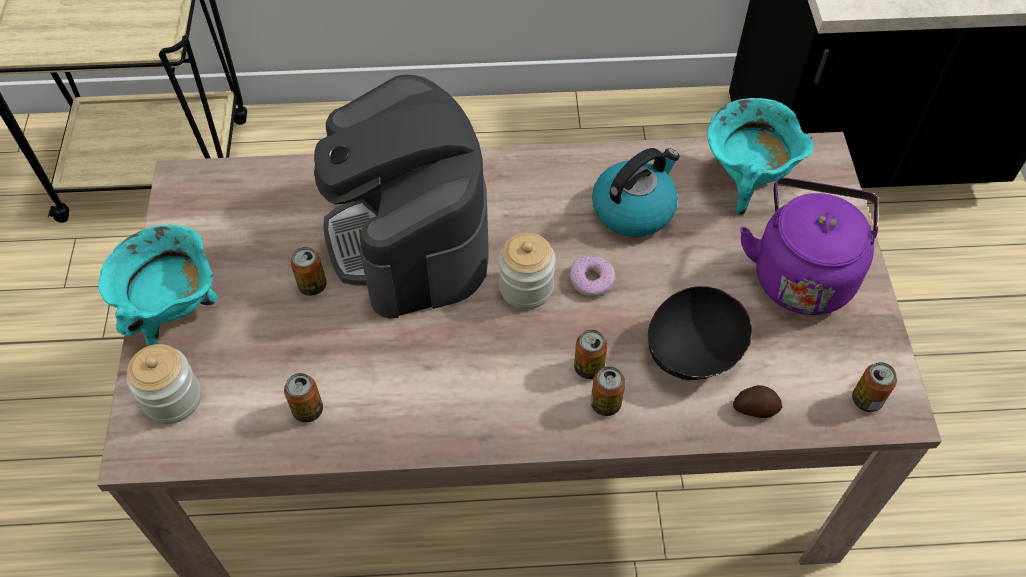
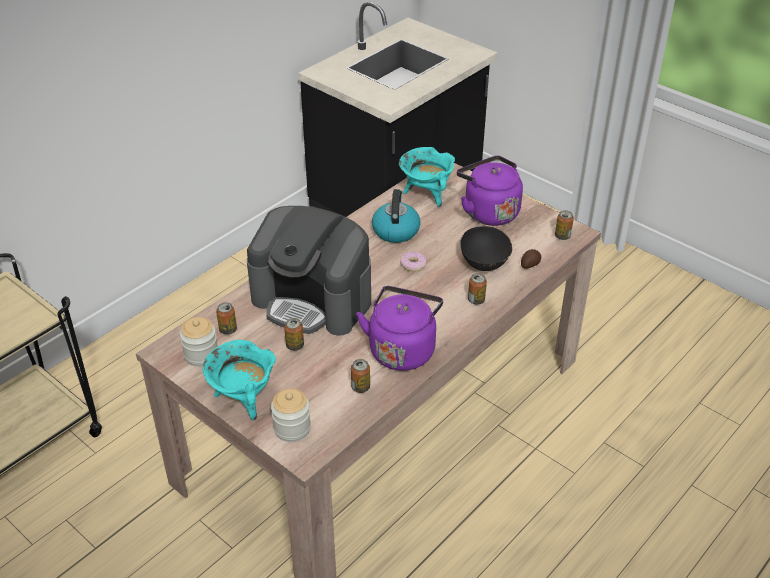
camera: 45 degrees left, 15 degrees down
jar [499,233,556,309] -> jar moved to [180,317,218,366]
can [574,330,607,379] -> can moved to [216,302,237,335]
none -> purple kettle [357,286,443,371]

